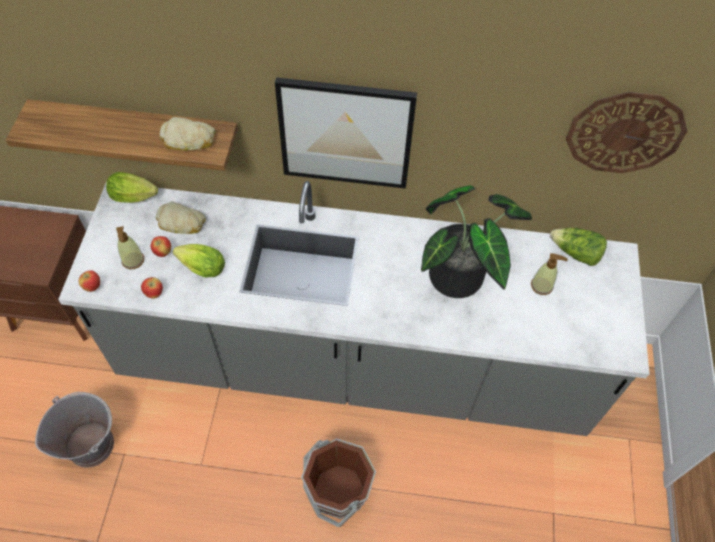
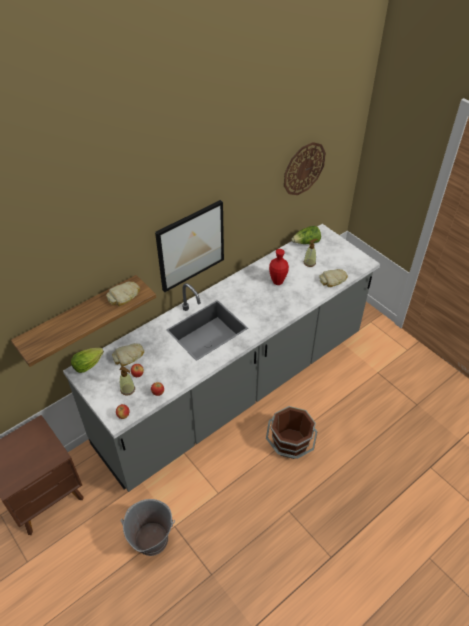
camera: 45 degrees left, 10 degrees down
lettuce [173,244,225,277] -> none
potted plant [421,185,532,298] -> red vase [269,249,289,285]
none -> bread [320,269,348,287]

